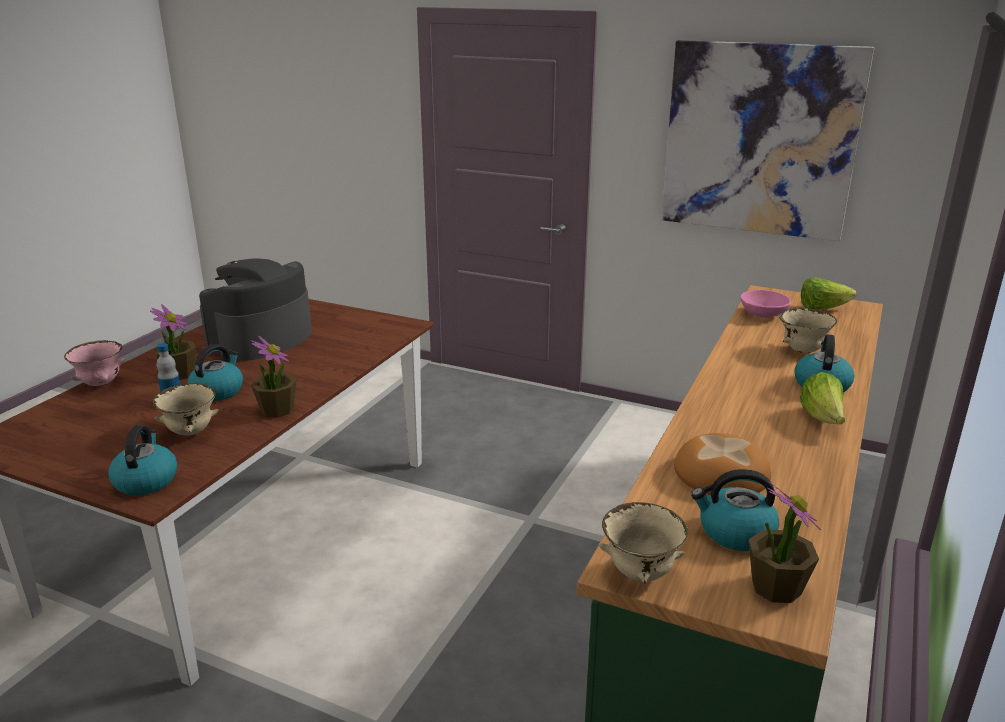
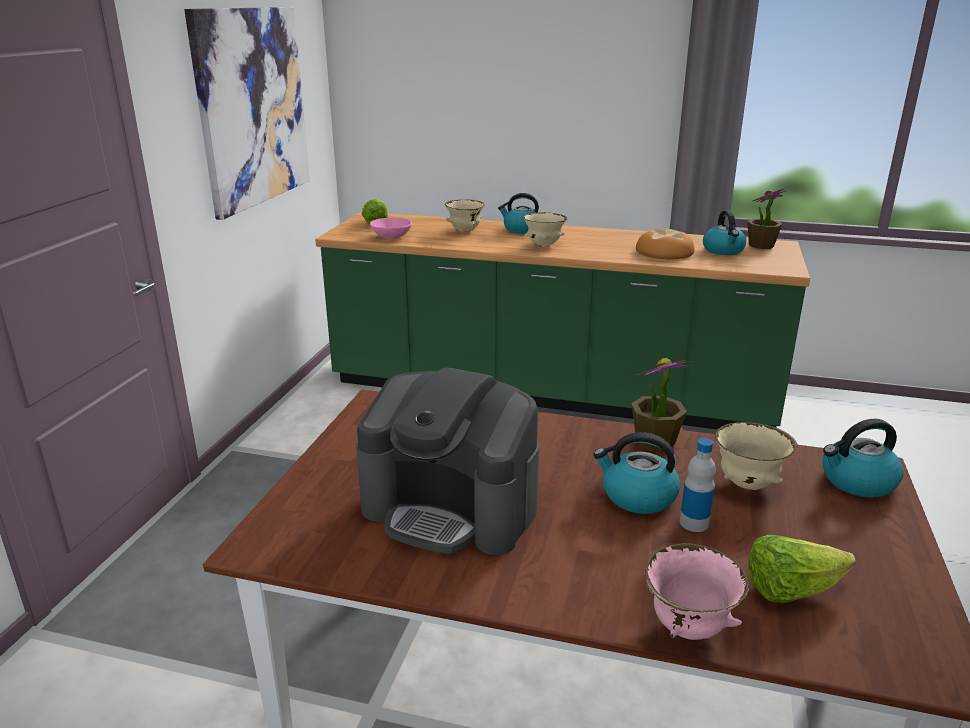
camera: 100 degrees left, 0 degrees up
potted plant [150,304,196,380] -> none
beige bowl [599,502,688,583] -> beige bowl moved to [523,212,568,247]
lettuce [800,372,845,424] -> lettuce moved to [748,535,856,603]

